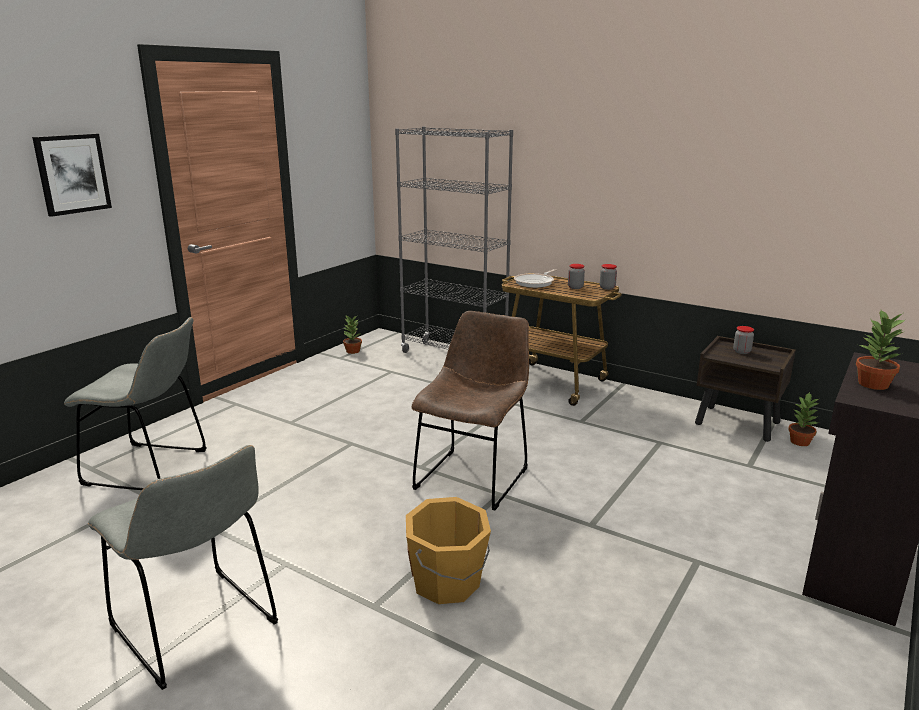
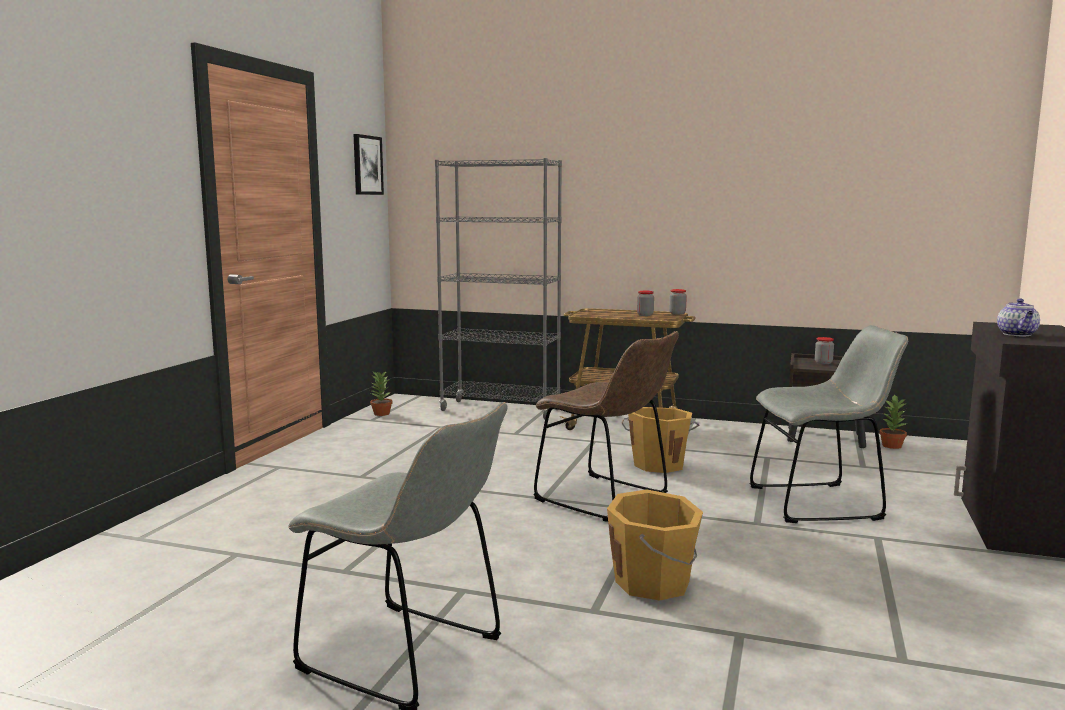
camera: 15 degrees left, 10 degrees down
picture [32,134,112,217] -> picture moved to [353,134,384,195]
grey chair [64,317,207,490] -> grey chair moved to [749,325,908,523]
brown chair [411,311,529,510] -> brown chair turned 120 degrees clockwise [533,331,679,522]
frying pan [514,269,557,288] -> none
potted plant [856,310,905,390] -> teapot [997,299,1040,336]
none -> orange bucket [621,407,700,473]

